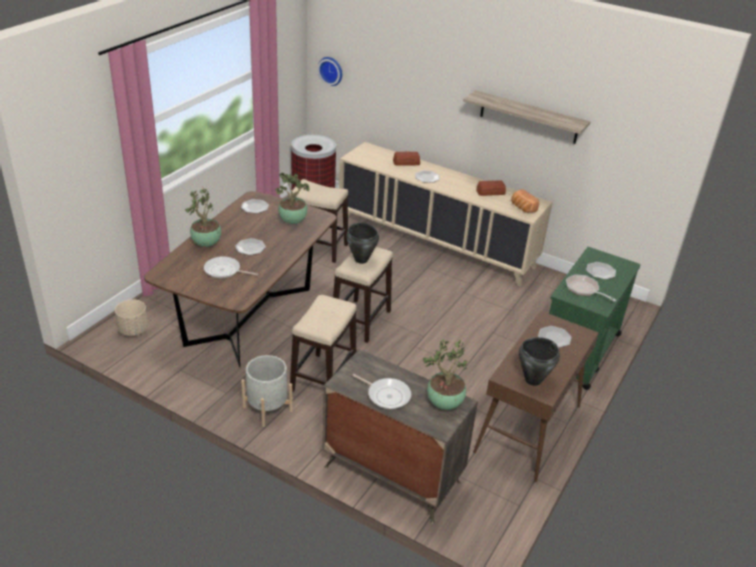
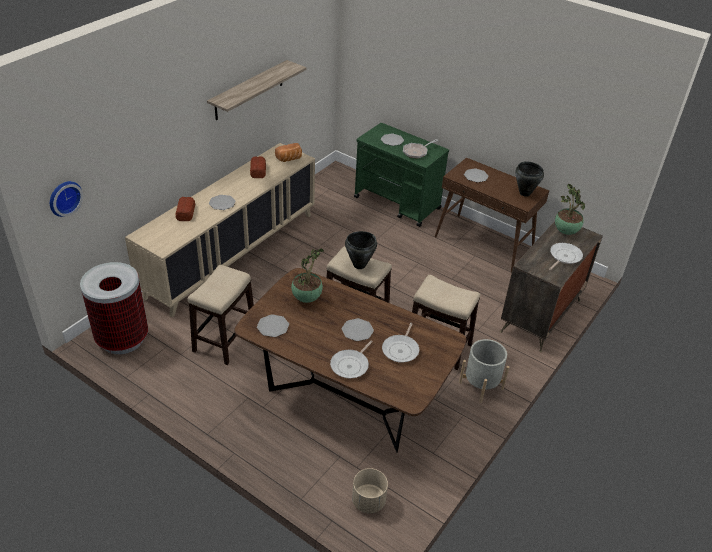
camera: 85 degrees left, 5 degrees up
potted plant [185,188,221,247] -> frying pan [330,340,373,378]

